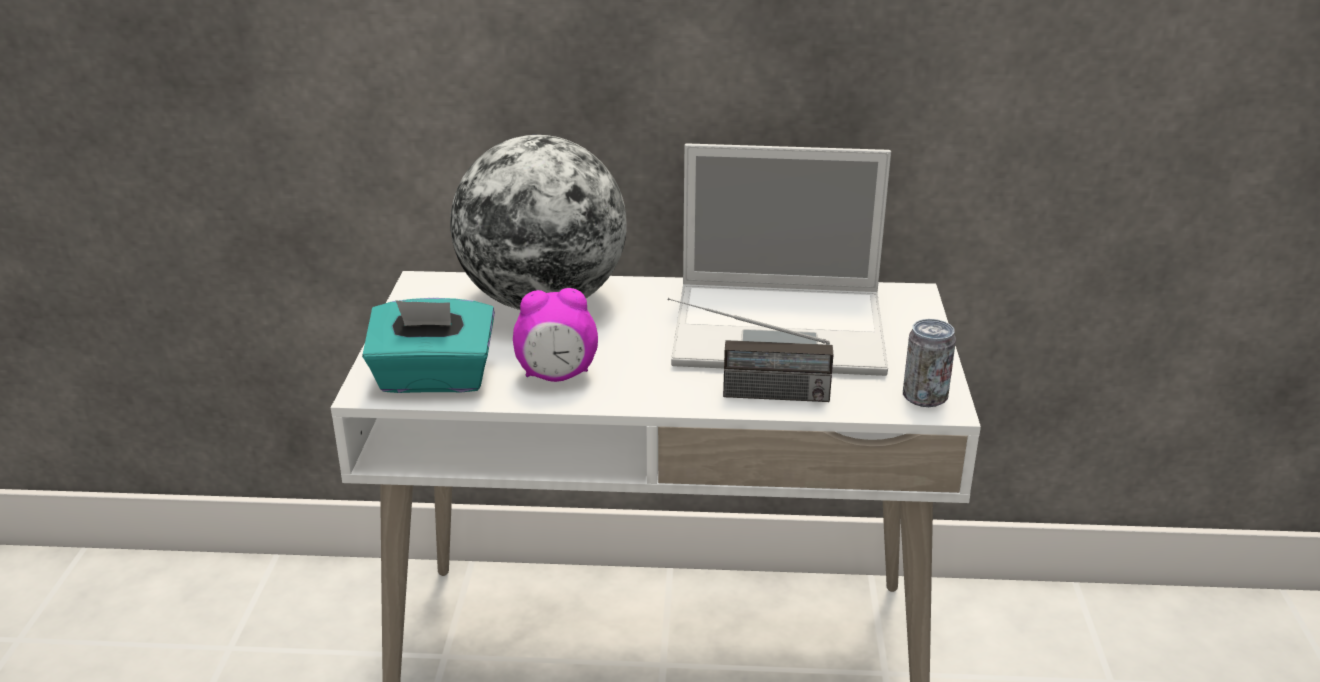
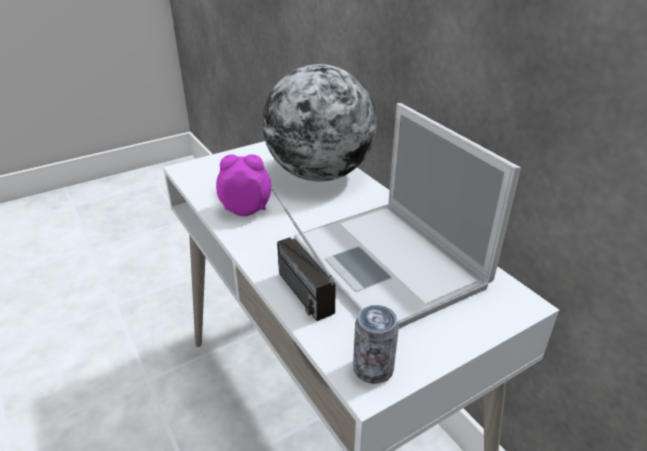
camera: 55 degrees right, 5 degrees up
turquoise tissue box [362,298,495,393] -> none
alarm clock [513,288,598,382] -> alarm clock turned 135 degrees clockwise [216,154,271,216]

